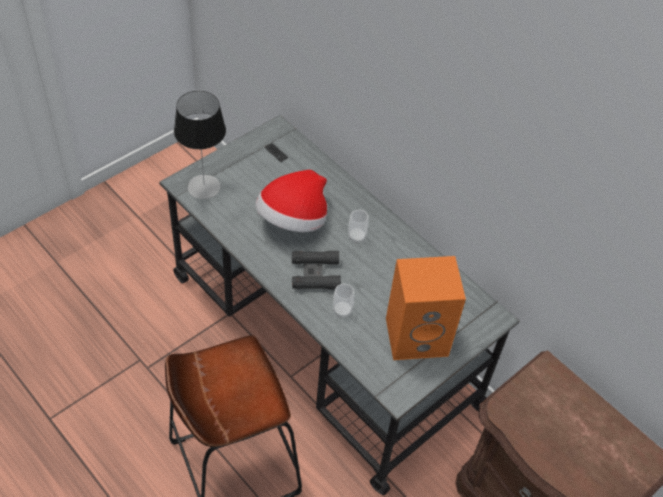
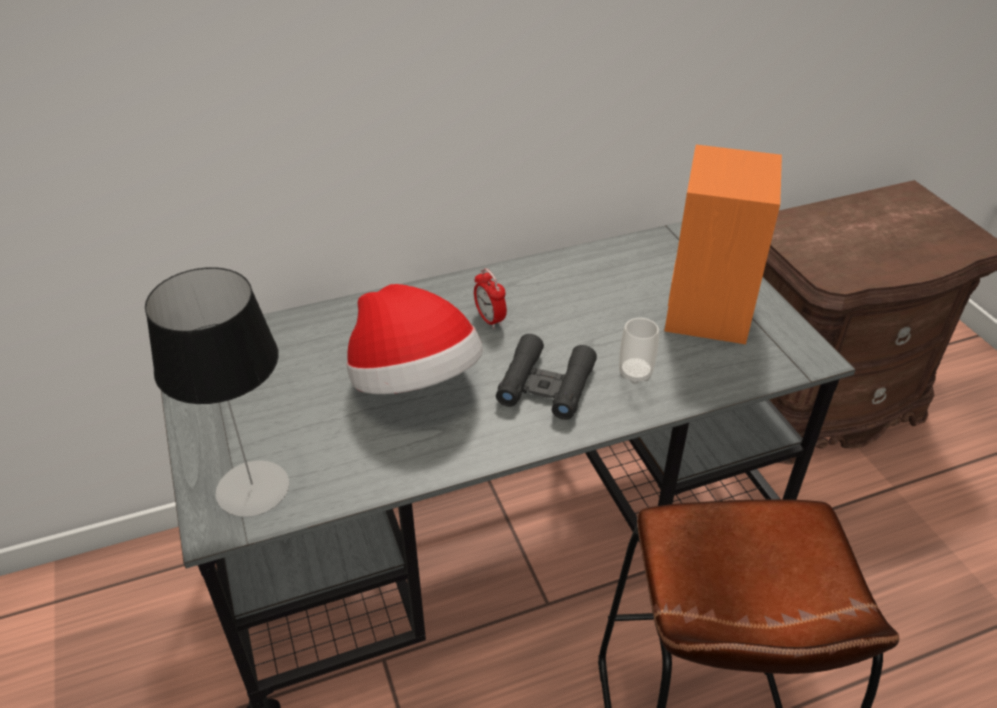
camera: 65 degrees left, 10 degrees down
cup [348,210,369,243] -> alarm clock [474,268,507,329]

